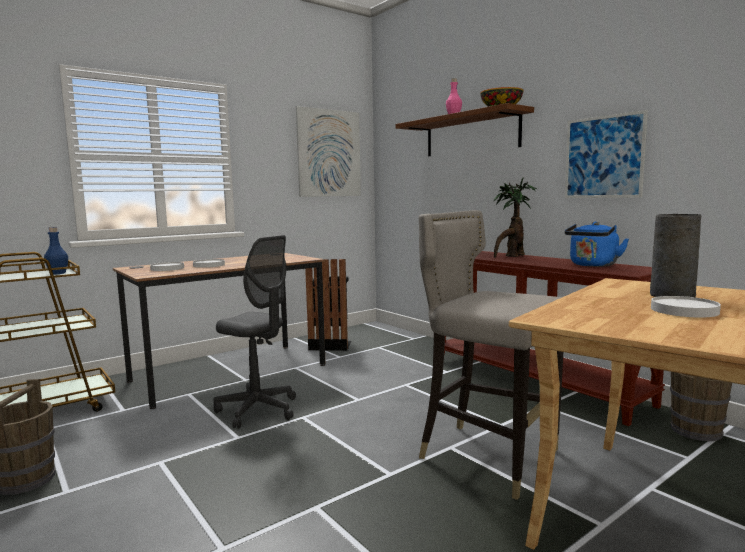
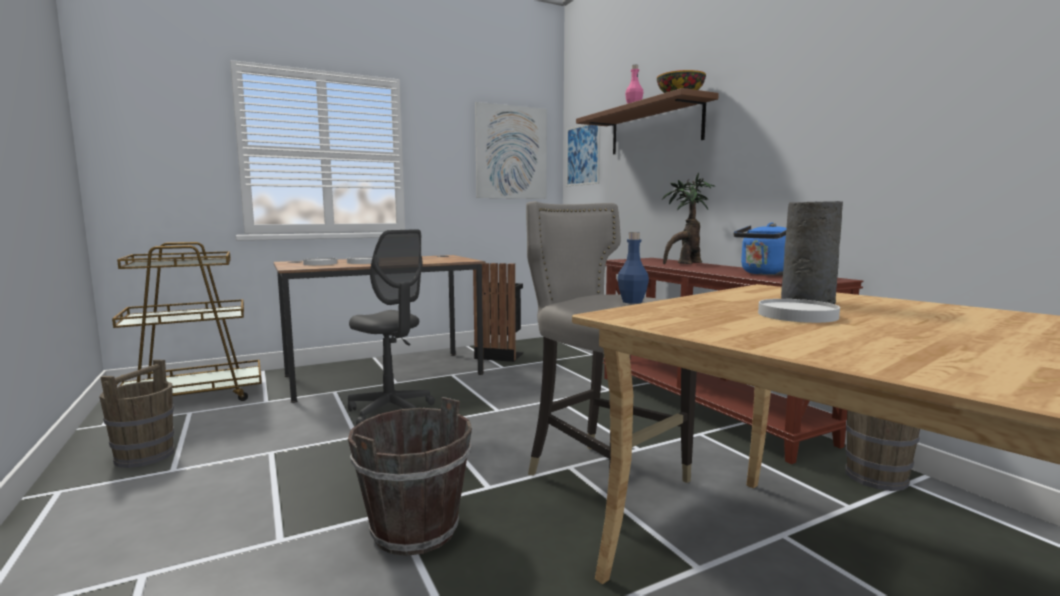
camera: 10 degrees right, 0 degrees up
blue bottle [44,227,68,275] -> blue bottle moved to [618,232,649,304]
picture [565,110,648,198] -> picture moved to [566,124,601,186]
none -> brown bucket [348,397,472,556]

